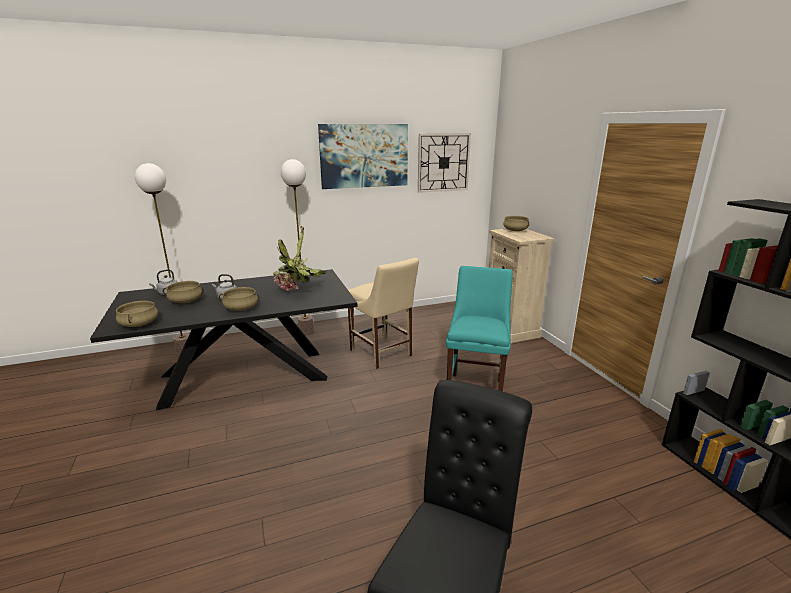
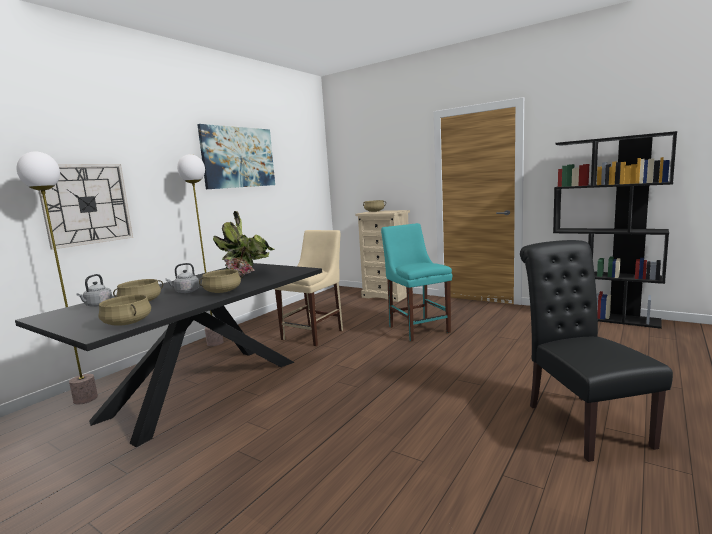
camera: 35 degrees left, 10 degrees down
beige chair [348,258,419,369] -> beige chair turned 75 degrees counterclockwise [274,230,343,346]
wall clock [418,133,471,193] -> wall clock moved to [38,164,133,249]

